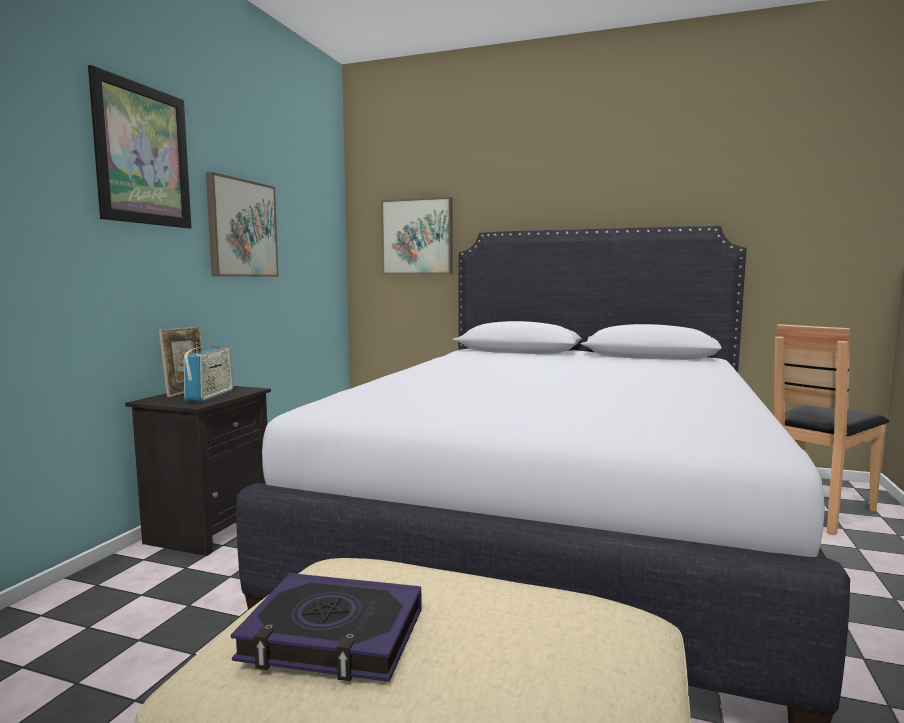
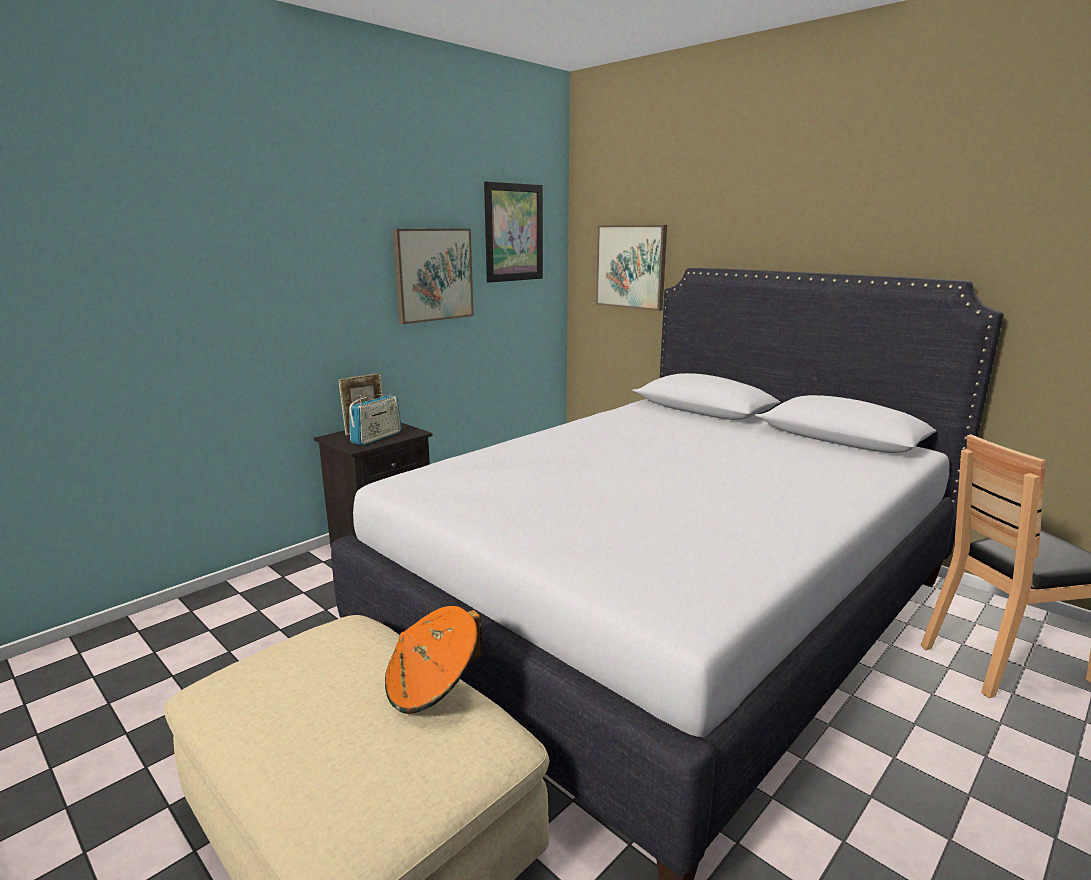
camera: 25 degrees right, 10 degrees up
picture [88,65,192,229] -> picture moved to [484,182,543,283]
book [231,573,421,682] -> none
none -> orange hat [385,606,483,714]

